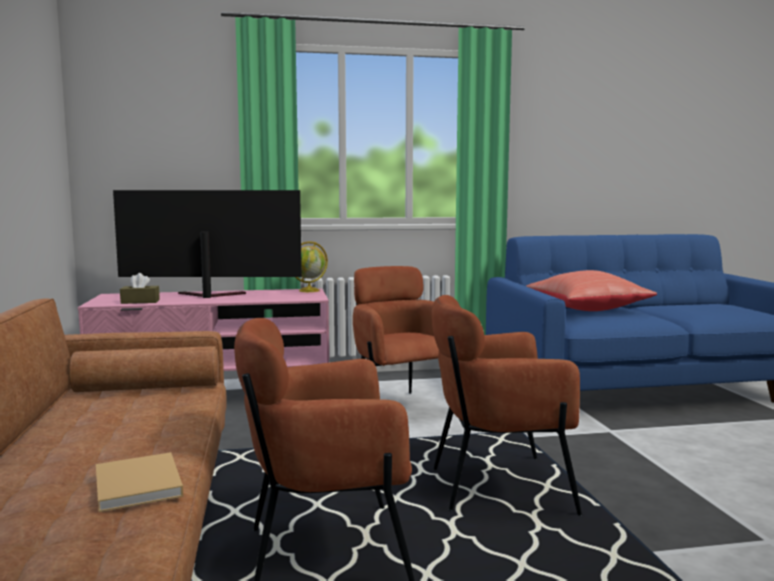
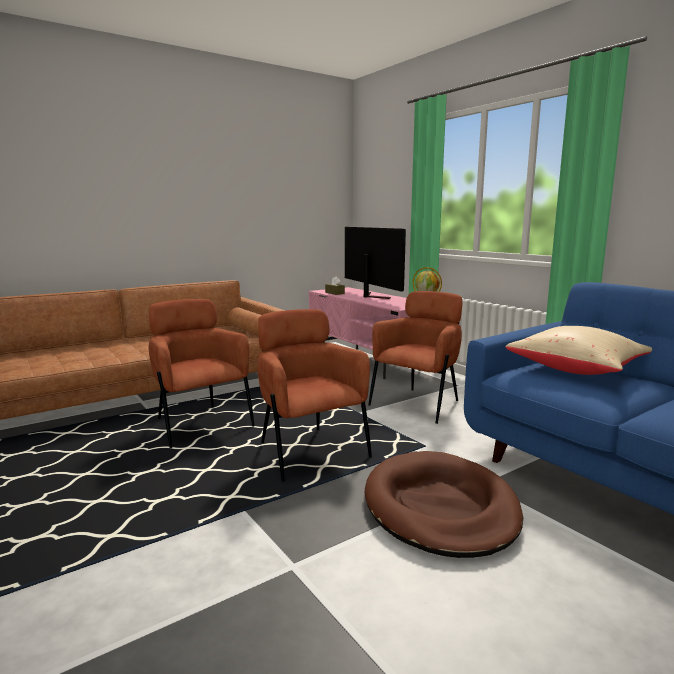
camera: 65 degrees right, 5 degrees up
beige book [96,452,183,512] -> none
red pillow [526,270,657,311] -> beige pillow [505,326,652,375]
none -> brown dog bed [365,451,523,558]

